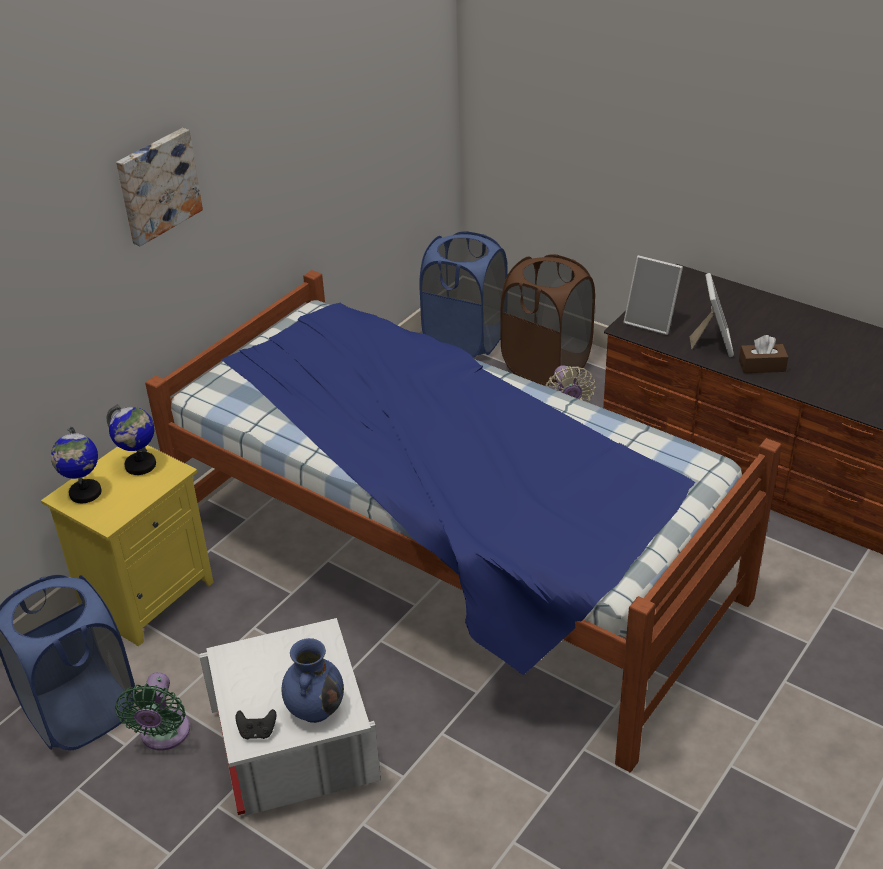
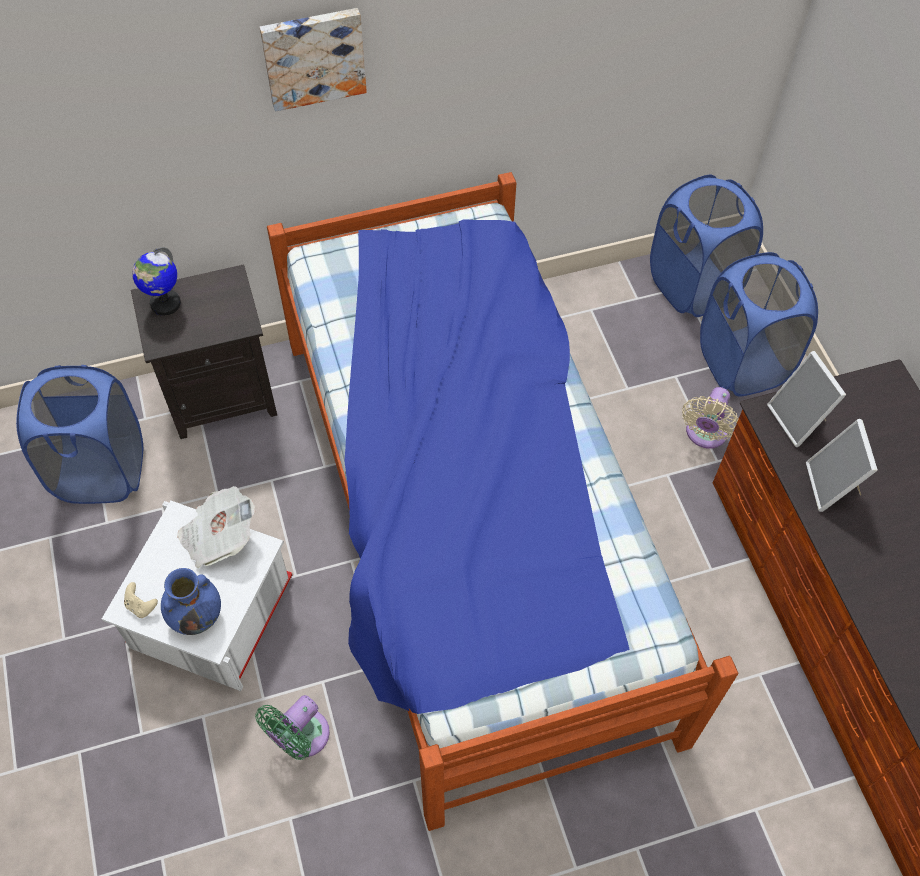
camera: 35 degrees right, 20 degrees up
yellow nightstand [41,445,214,646] -> black nightstand [131,264,277,439]
globe [107,404,156,475] -> none
green fan [115,672,190,750] -> green fan moved to [255,695,330,760]
black game controller [236,709,276,739] -> beige game controller [124,582,158,618]
brown laundry basket [501,254,595,386] -> blue laundry basket [700,252,818,397]
picture frame [690,273,734,357] -> picture frame turned 135 degrees clockwise [806,419,878,512]
brown tissue box [739,335,788,373] -> none
none -> newspaper [177,486,256,568]

